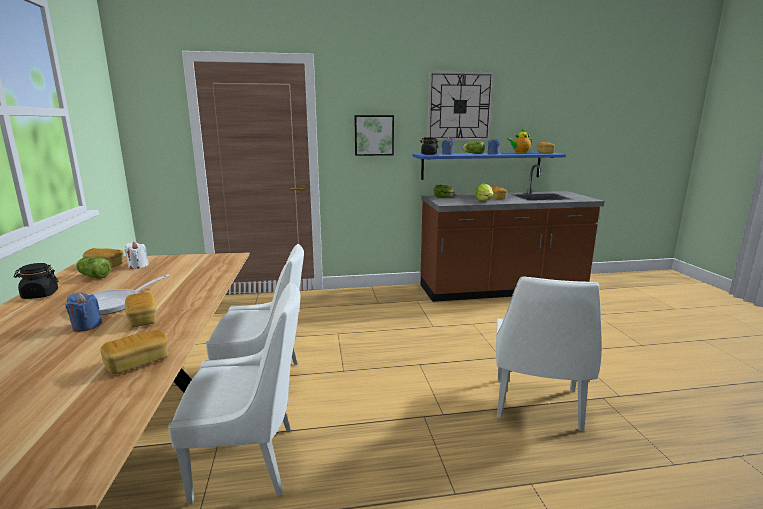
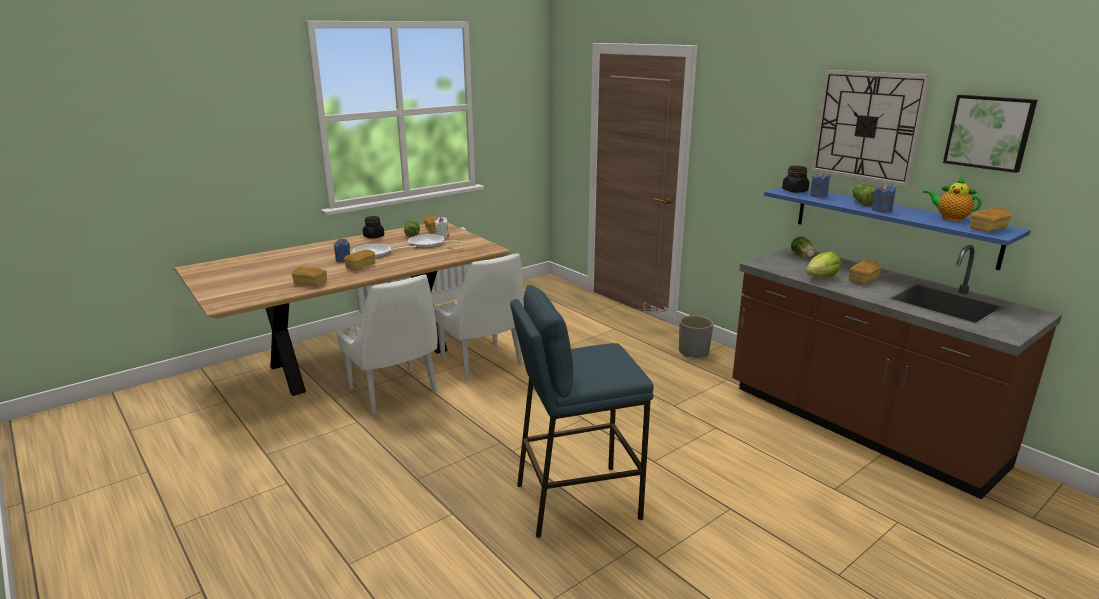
camera: 60 degrees right, 5 degrees up
picture [354,115,394,156] -> picture moved to [943,95,1037,173]
white chair [496,276,602,431] -> blue stool [510,285,653,538]
none -> frying pan [408,234,463,248]
none -> grey planter [679,315,713,358]

